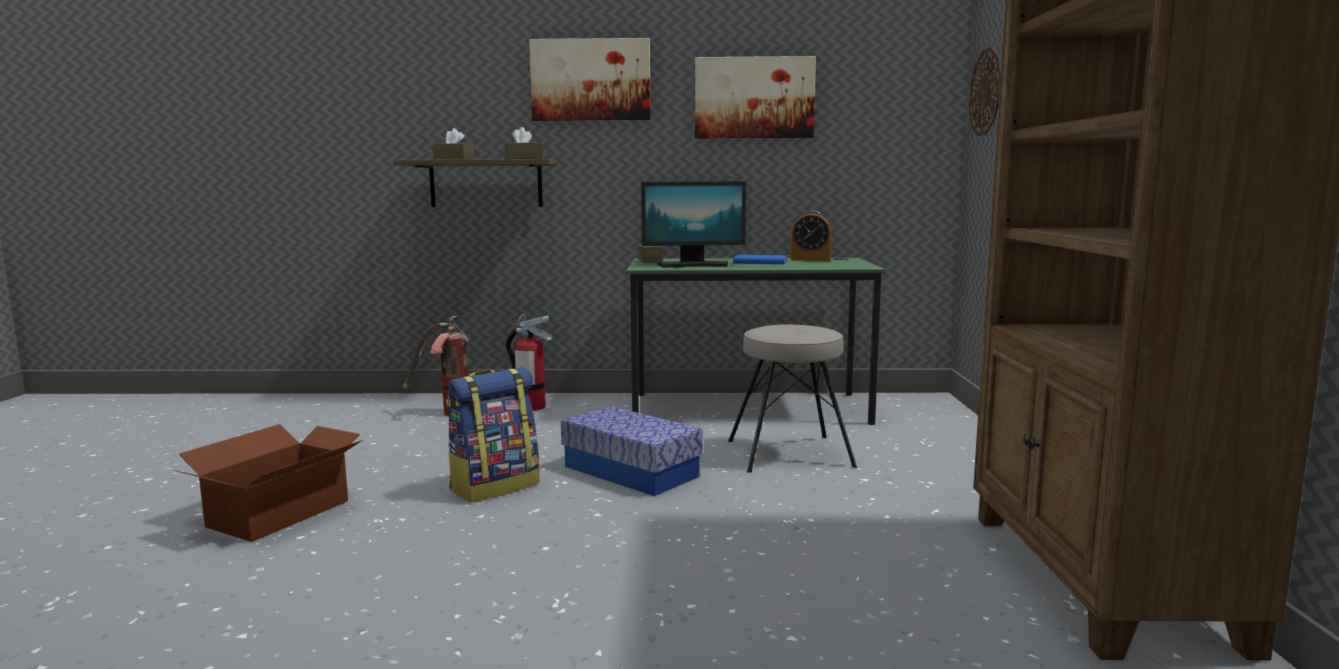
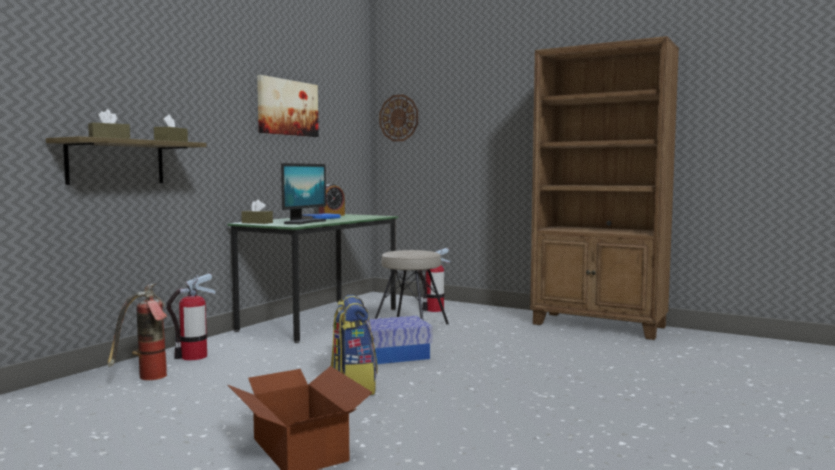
camera: 60 degrees left, 5 degrees down
picture [529,38,651,121] -> none
none -> fire extinguisher [419,248,450,312]

